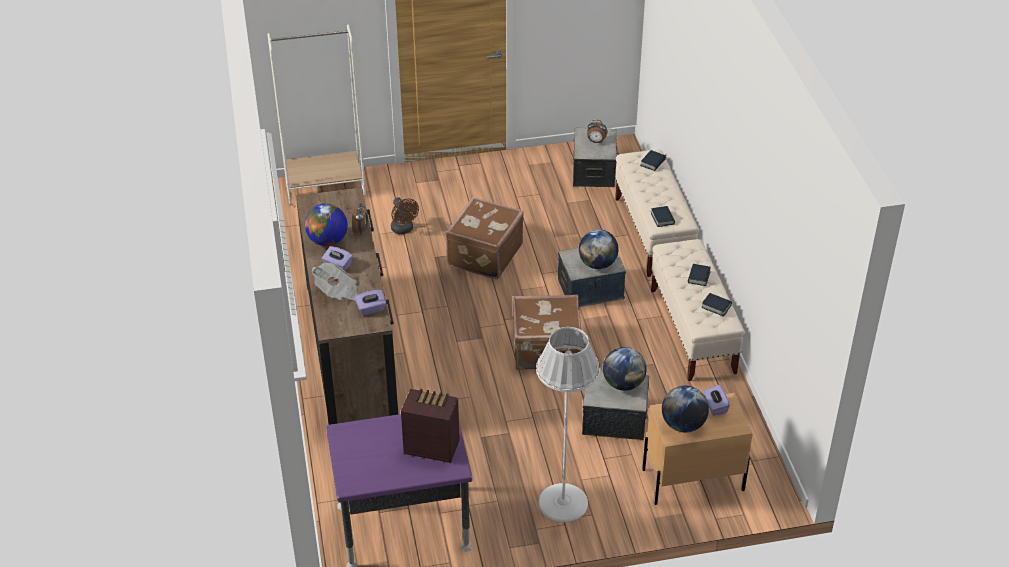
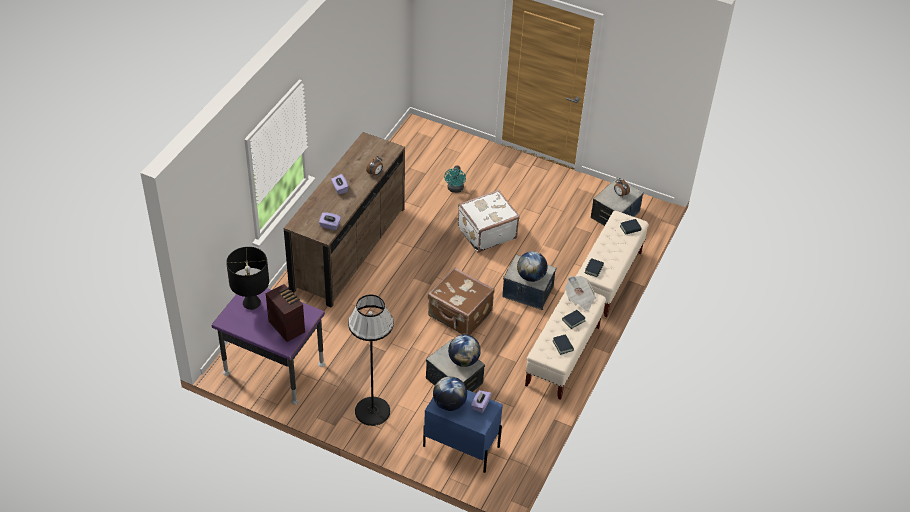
camera: 35 degrees right, 5 degrees up
clothes rack [267,25,366,205] -> none
globe [305,204,348,246] -> none
newspaper [312,263,358,300] -> newspaper moved to [565,276,596,311]
brown fan [391,197,419,234] -> turquoise fan [444,166,466,193]
brown suitcase [446,197,524,279] -> white suitcase [458,189,520,253]
white floor lamp [536,327,600,522] -> black floor lamp [348,294,394,426]
beige nightstand [642,393,753,505] -> blue nightstand [423,390,503,473]
none -> black table lamp [226,247,269,310]

